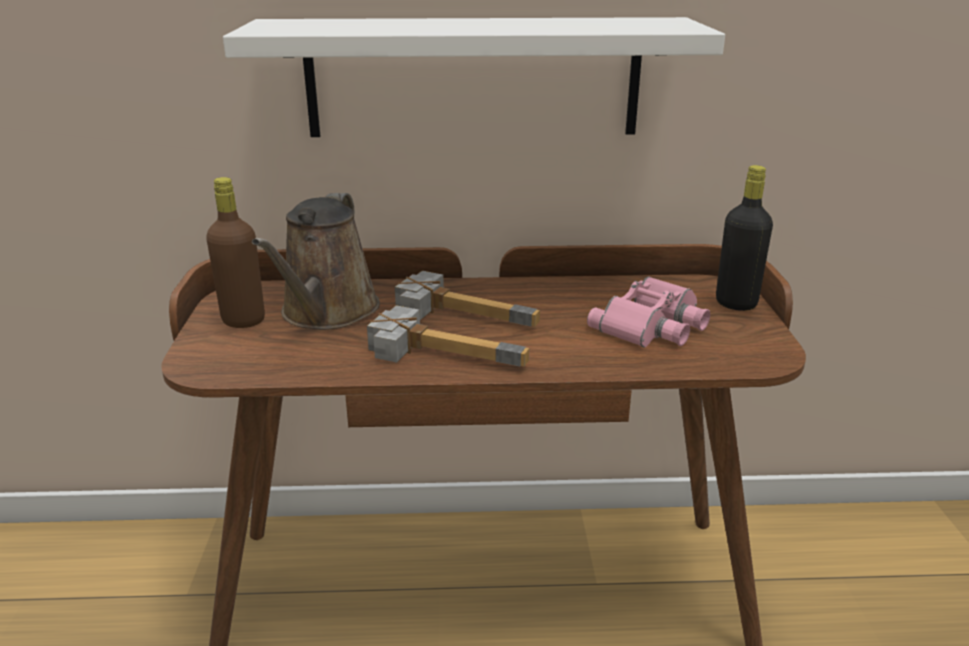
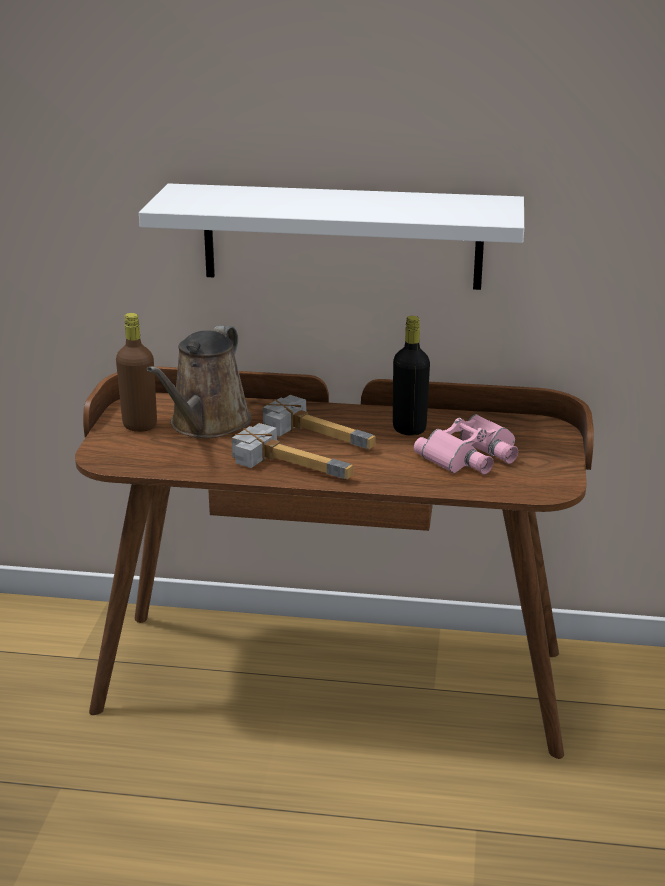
camera: 10 degrees right, 0 degrees up
black bottle [716,165,773,311] -> black bottle moved to [393,316,430,436]

